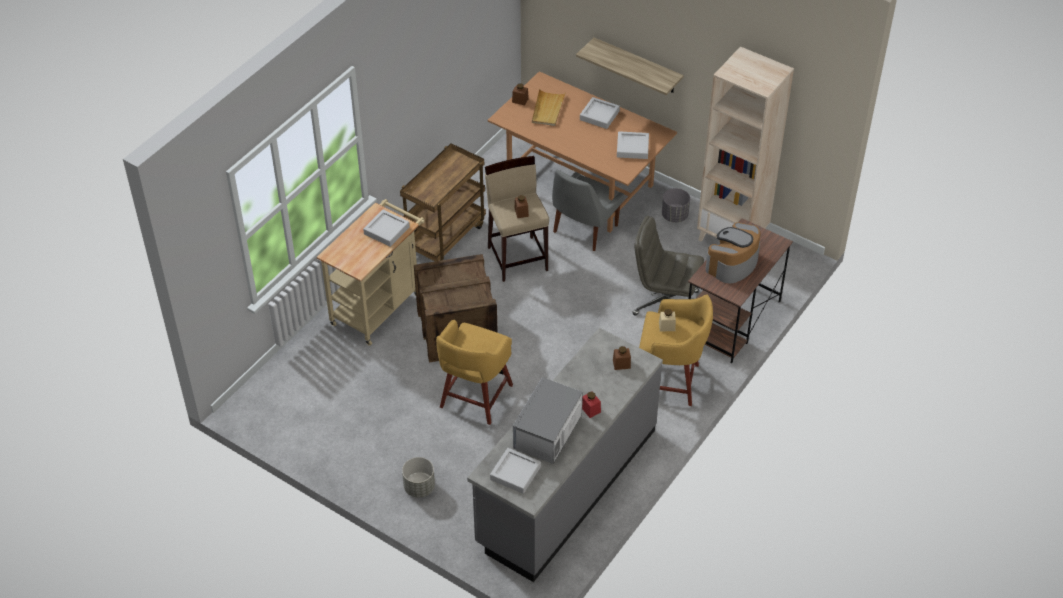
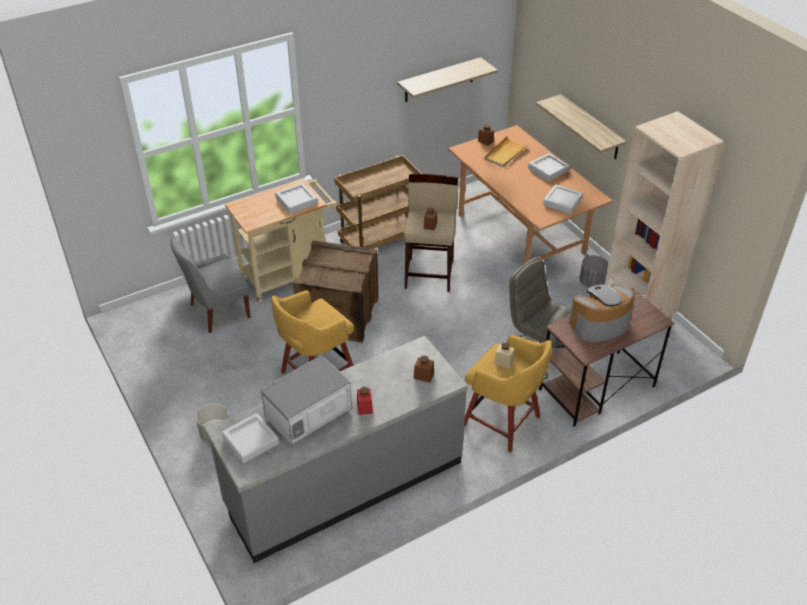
camera: 25 degrees right, 5 degrees down
grey chair [552,169,624,251] -> grey chair moved to [171,238,251,333]
none -> shelf [397,57,498,102]

